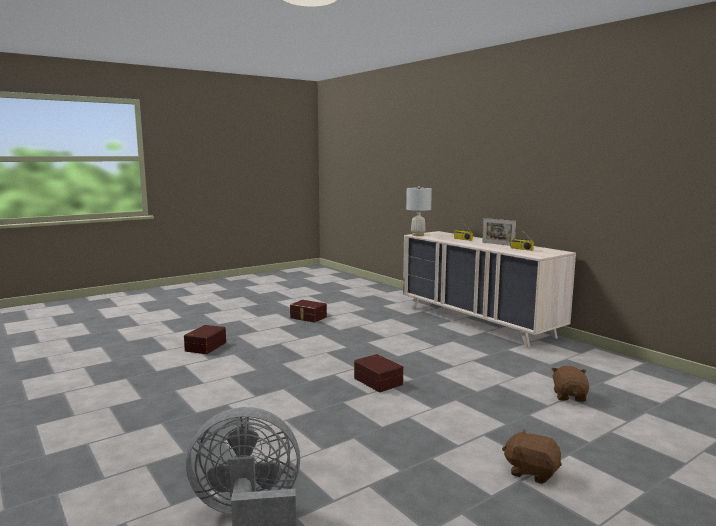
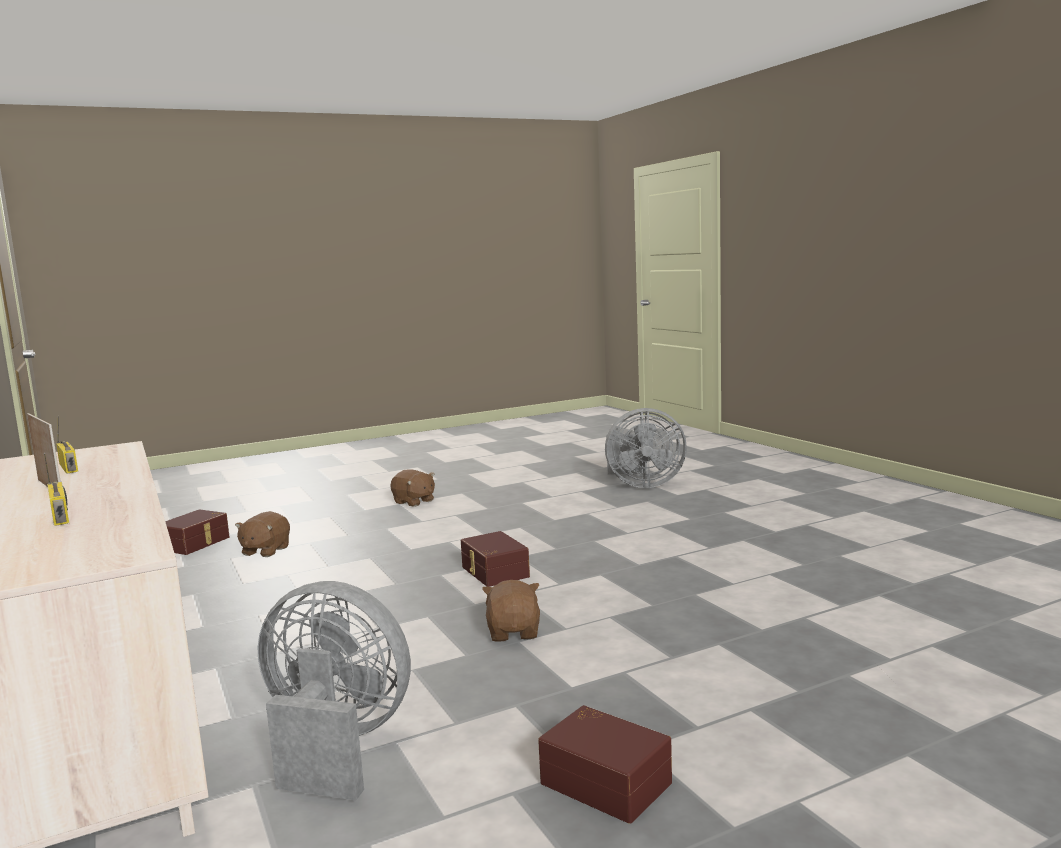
camera: 170 degrees left, 0 degrees up
brown storage box [184,325,226,354] -> brown storage box moved to [165,509,229,555]
white table lamp [406,186,432,236] -> none
none -> grey fan [258,581,411,800]
none -> brown plush toy [482,580,540,642]

